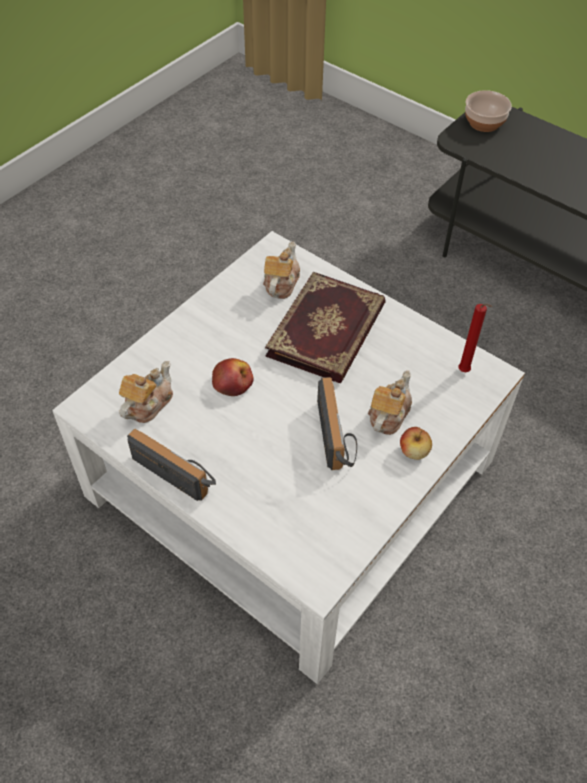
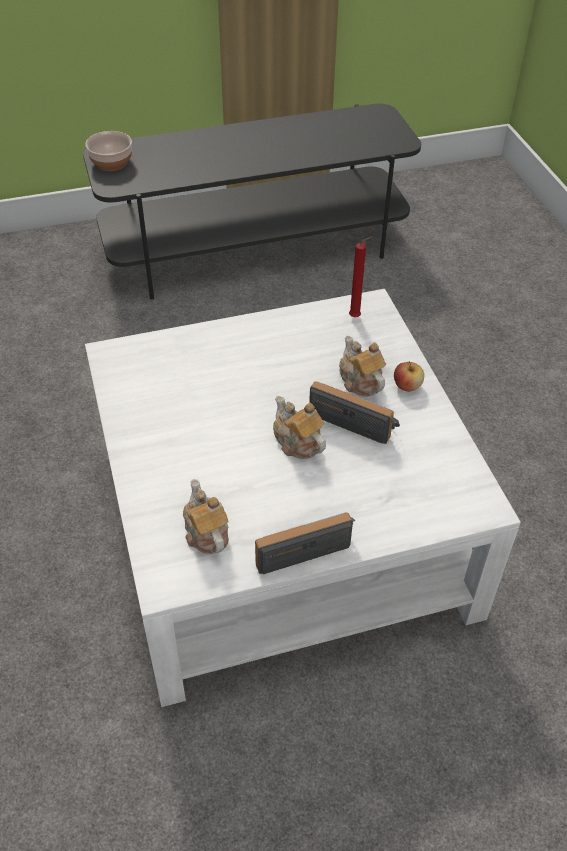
camera: 55 degrees left, 5 degrees down
apple [212,358,253,396] -> none
teapot [263,242,300,299] -> teapot moved to [273,396,326,459]
book [265,272,386,383] -> none

